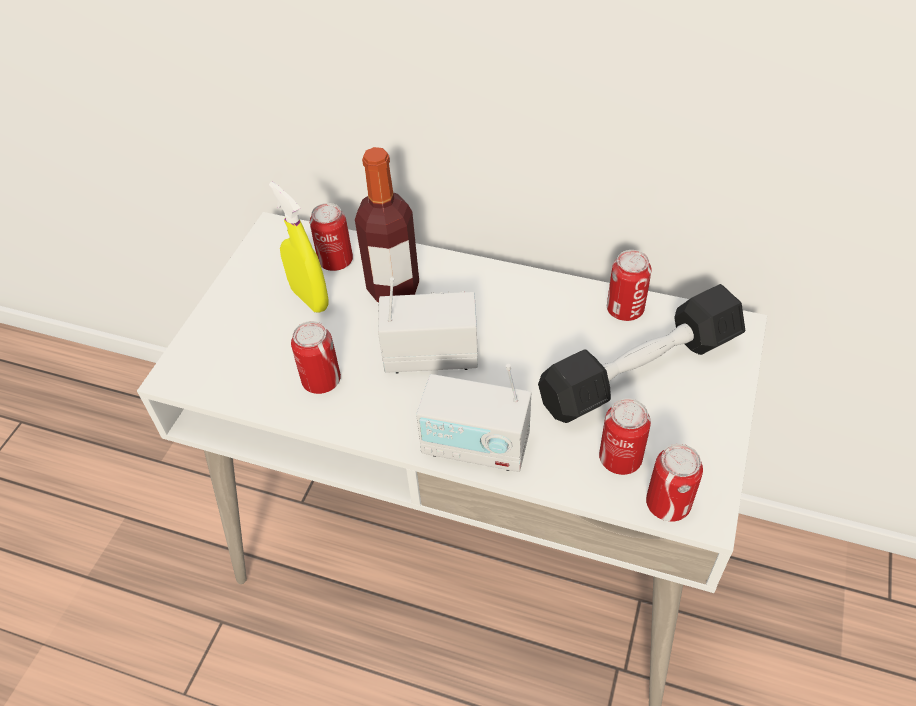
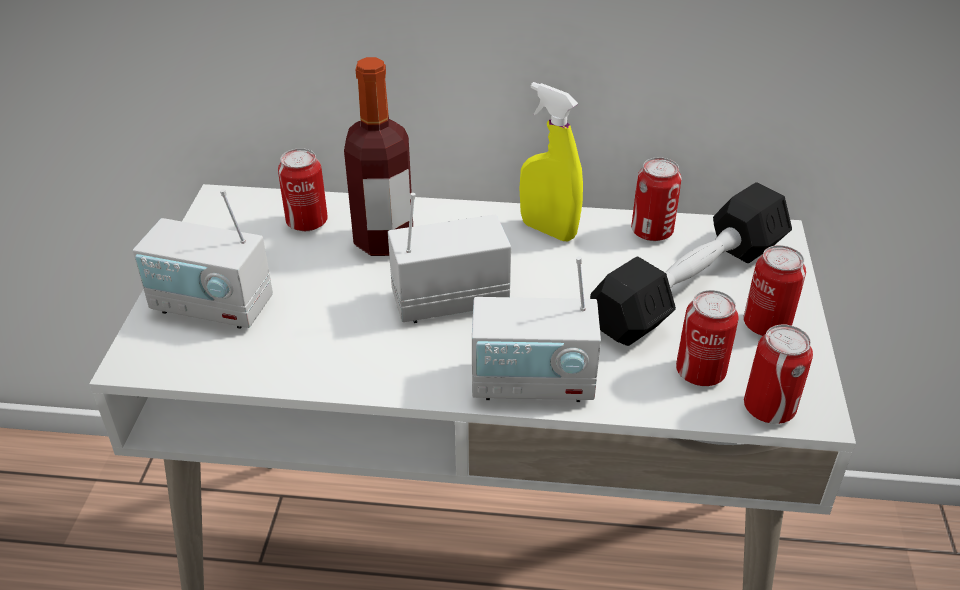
camera: 15 degrees left, 10 degrees down
yellow spray bottle [269,182,329,313] -> yellow spray bottle moved to [519,82,583,241]
can [291,321,341,394] -> can moved to [744,245,806,336]
none -> radio [133,189,273,329]

